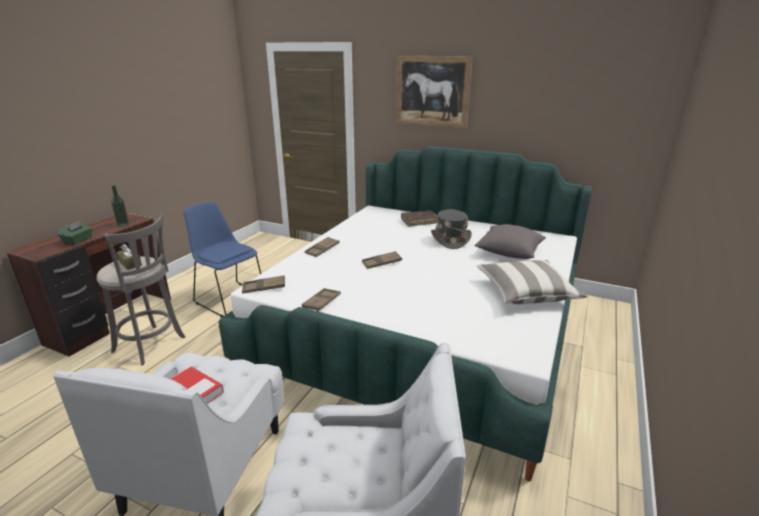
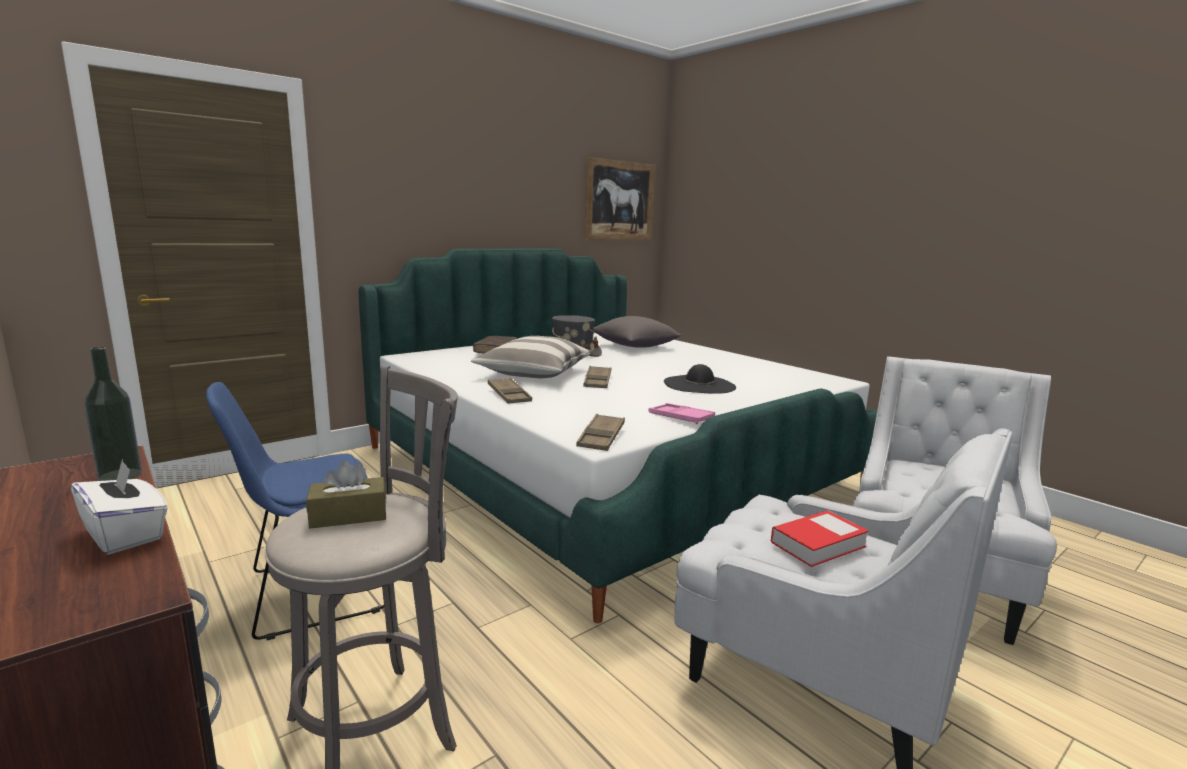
camera: 65 degrees left, 10 degrees down
green tissue box [57,221,92,245] -> white tissue box [71,459,168,555]
brown tray [302,288,341,311] -> pink tray [649,403,715,424]
picture [396,56,473,128] -> picture moved to [584,157,655,240]
pillow [477,260,587,304] -> pillow moved to [471,336,593,378]
none -> black hat [664,364,736,394]

